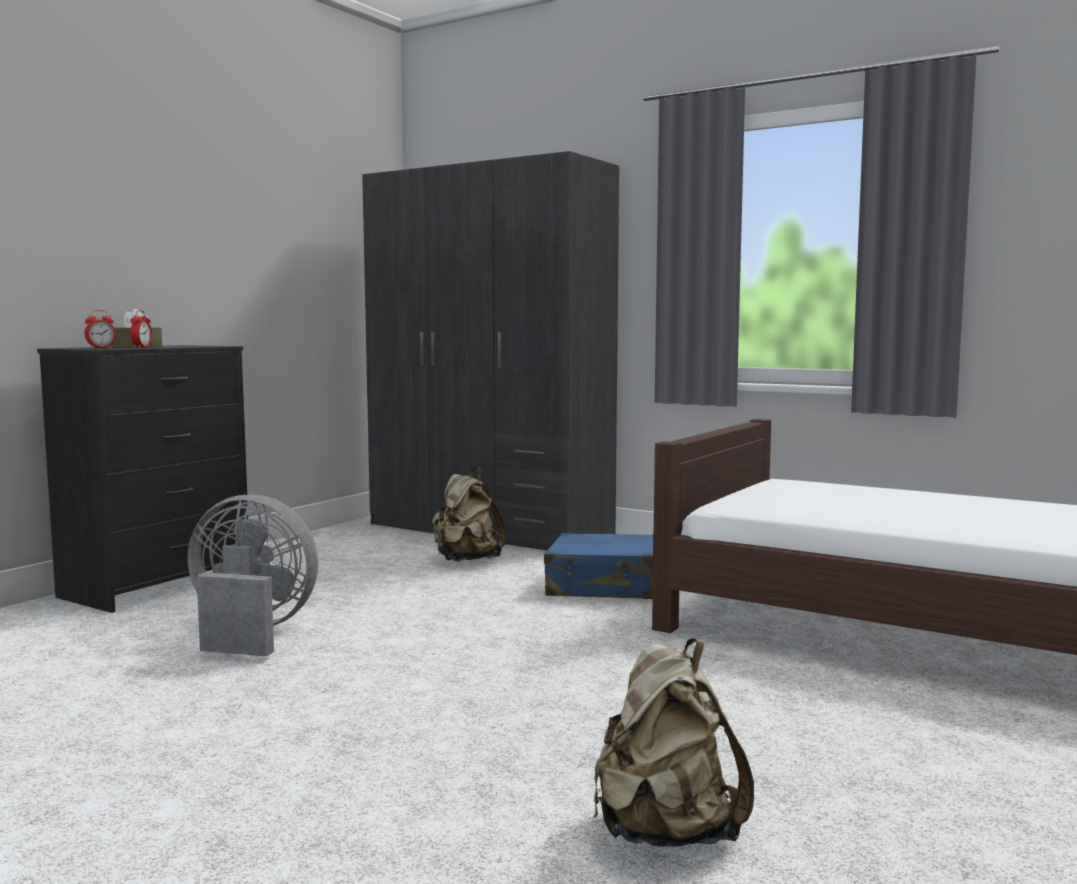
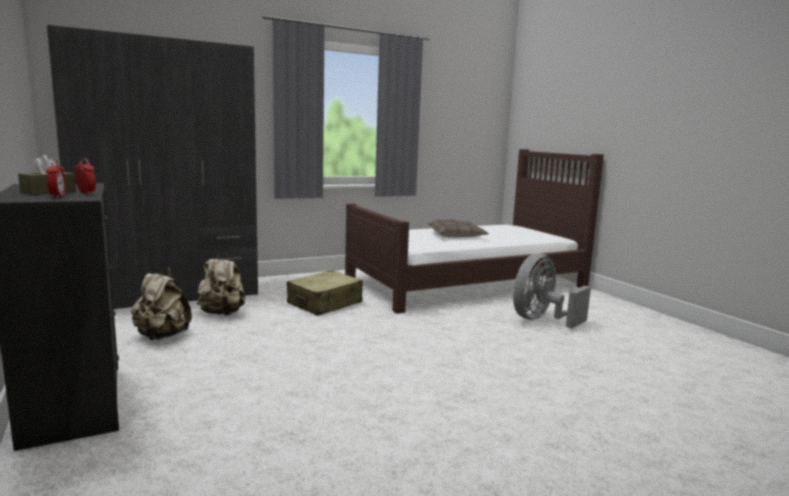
camera: 60 degrees left, 5 degrees up
grey fan [188,494,318,656] -> grey fan moved to [513,253,591,328]
blue suitcase [544,533,654,599] -> beige suitcase [287,270,363,316]
beige backpack [593,638,754,847] -> beige backpack moved to [131,267,192,340]
none -> pillow [428,219,489,237]

